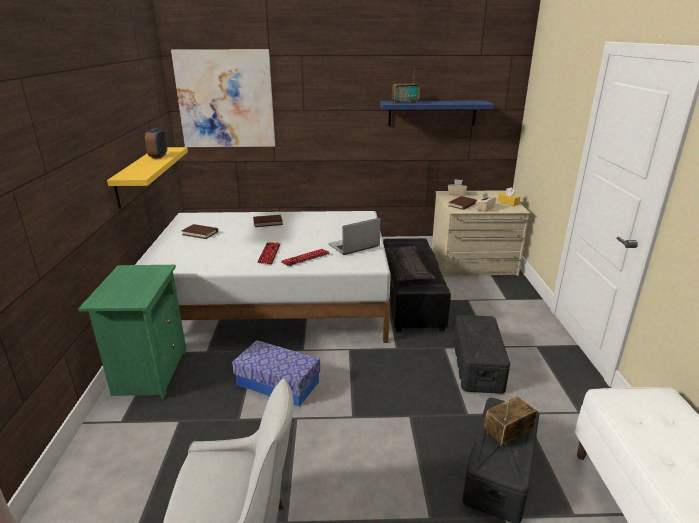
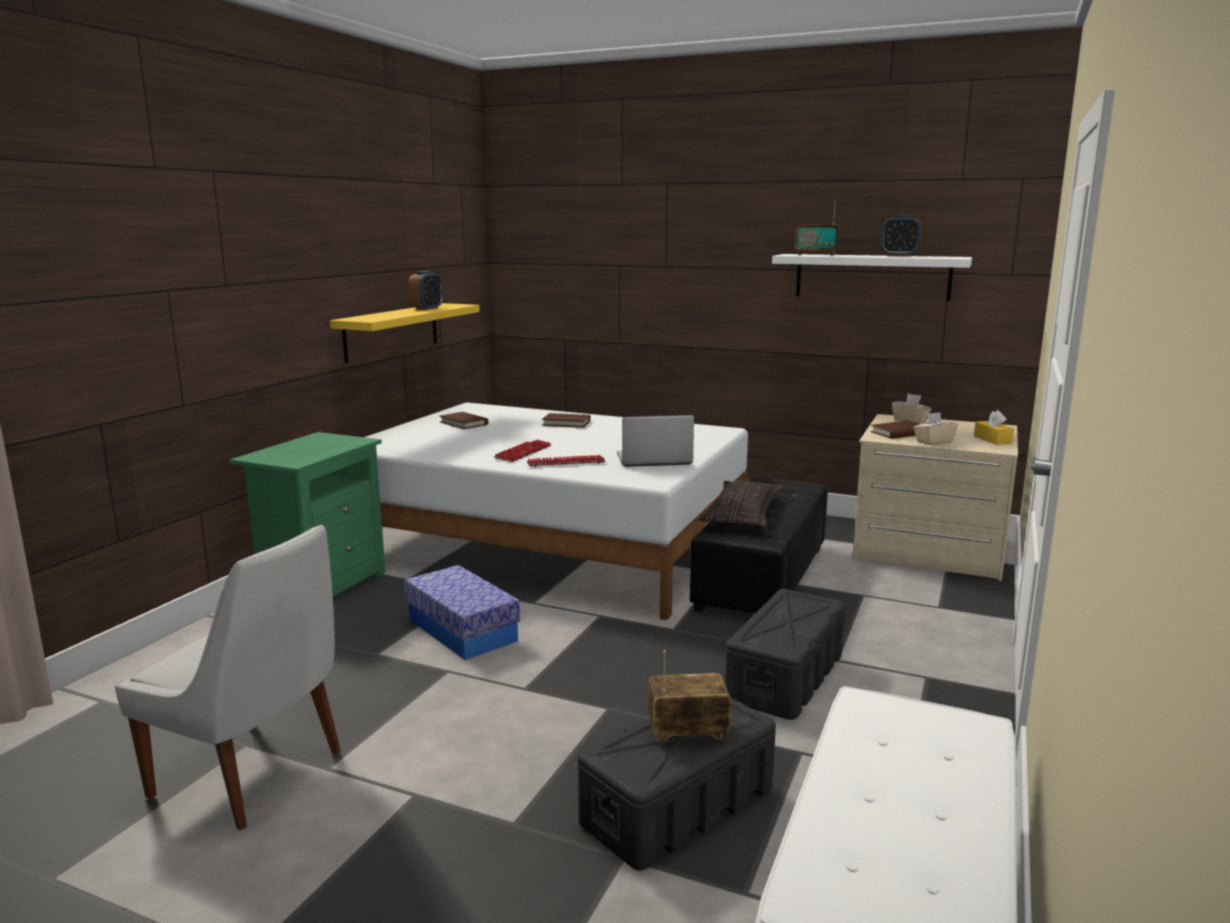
camera: 25 degrees right, 10 degrees down
picture [171,49,275,147] -> none
blue shelf [380,101,494,126] -> white shelf [772,254,972,301]
none -> alarm clock [880,215,922,257]

